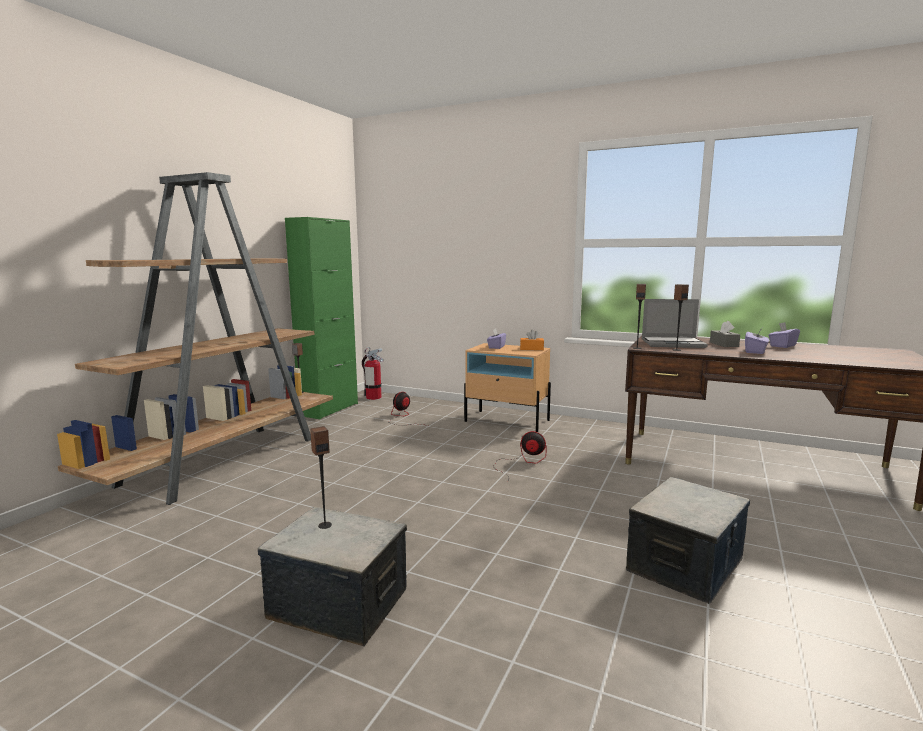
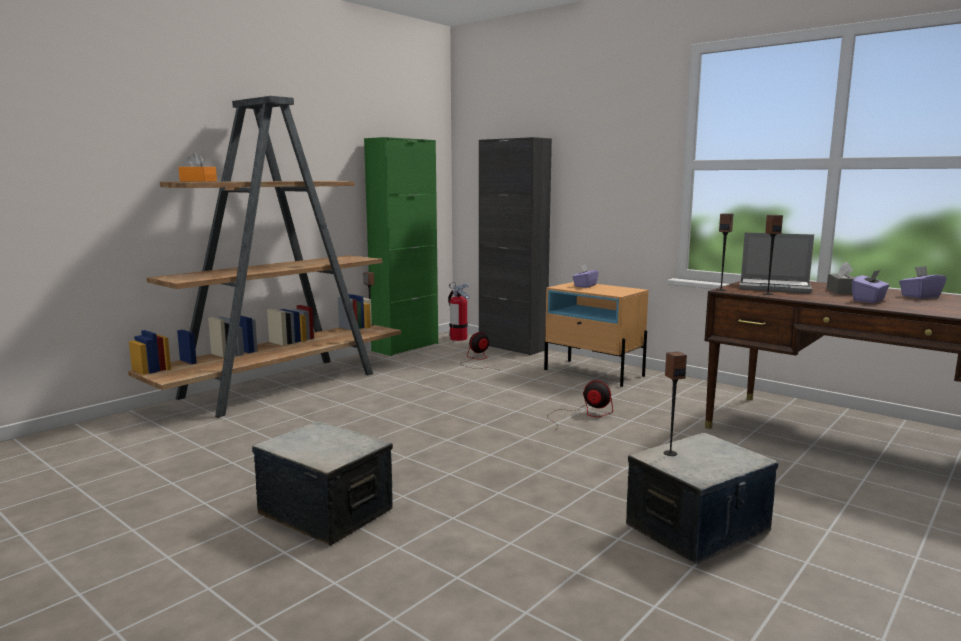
camera: 15 degrees right, 0 degrees up
speaker [310,426,332,529] -> speaker moved to [664,352,687,456]
orange tissue box [520,330,544,350] -> orange tissue box moved to [178,153,217,182]
none -> black cabinet [479,137,552,356]

